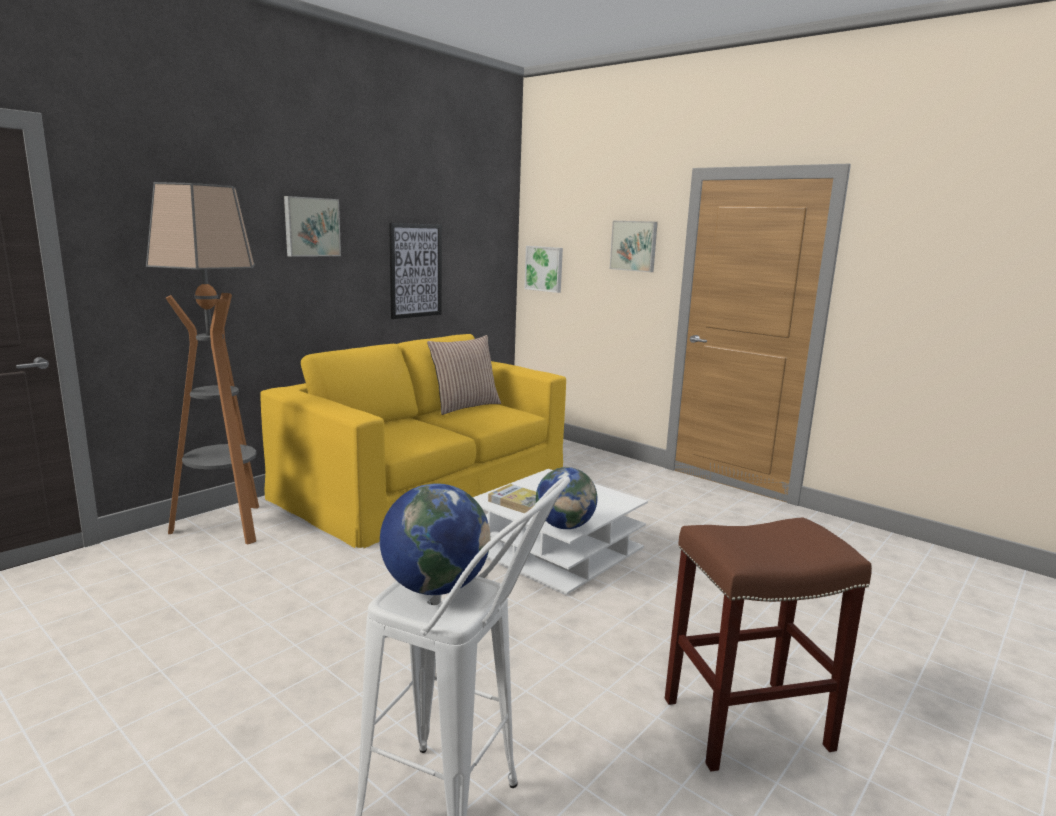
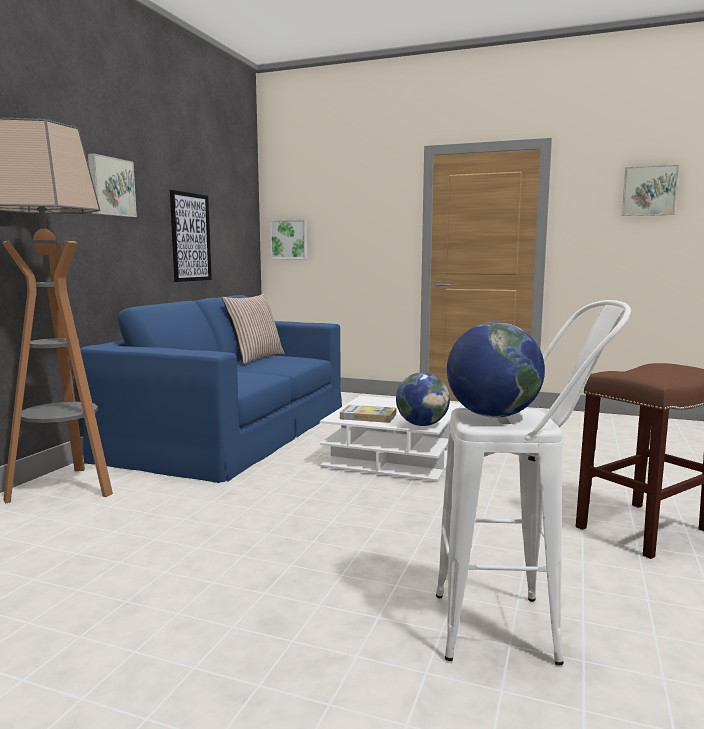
camera: 20 degrees left, 5 degrees down
yellow sofa [260,334,566,548] -> blue sofa [80,295,342,483]
picture [610,221,658,272] -> picture moved to [622,165,679,216]

